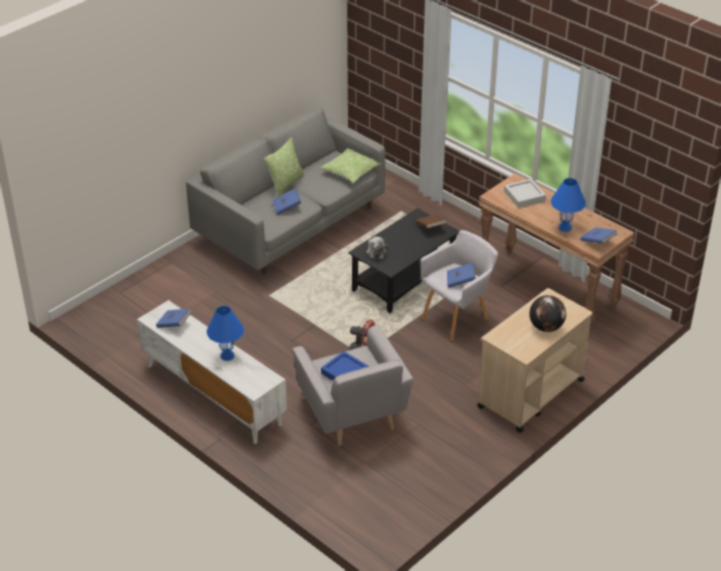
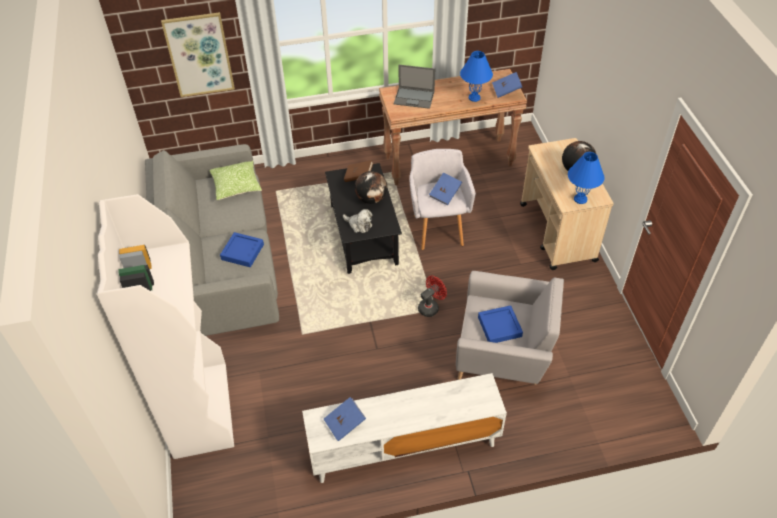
camera: 55 degrees left, 10 degrees up
blue table lamp [207,306,244,361] -> blue table lamp moved to [568,152,605,204]
pillow [264,138,305,197] -> none
blue book [272,188,302,215] -> blue tray [220,232,264,267]
grey tray [504,179,546,208] -> laptop [394,65,435,109]
none -> white bookcase [97,194,234,459]
none -> picture [161,12,235,97]
none -> globe [355,171,387,204]

